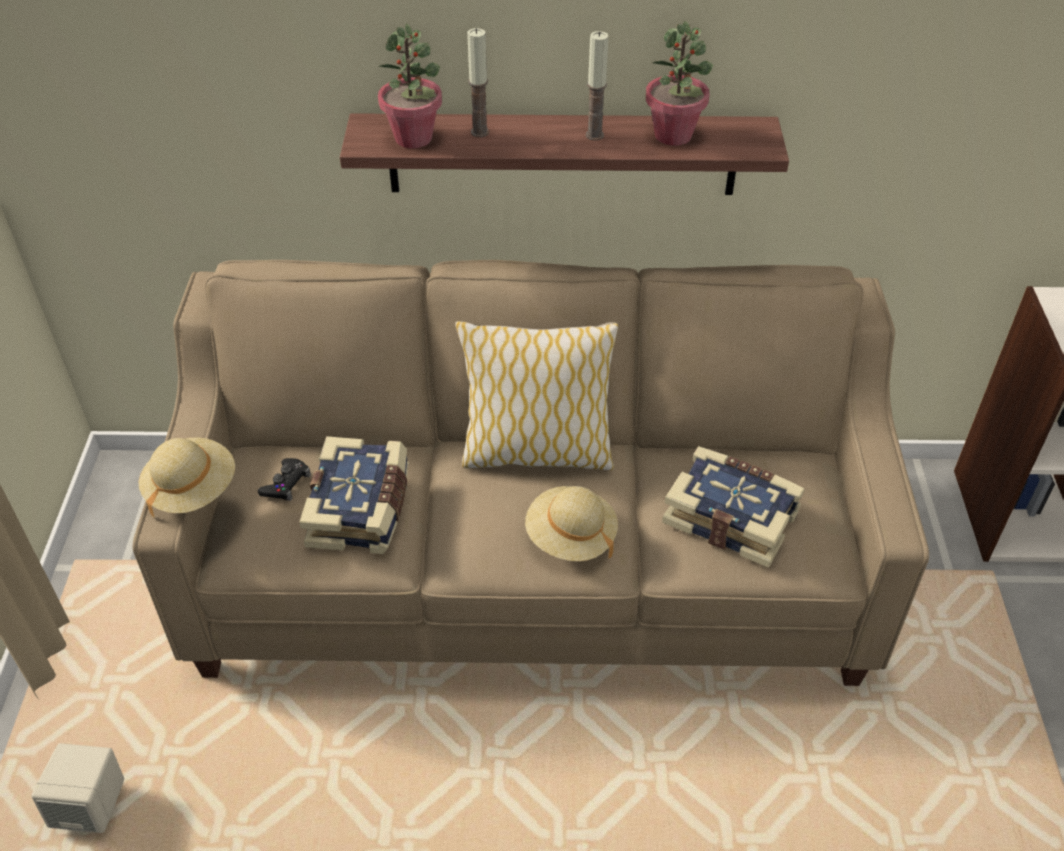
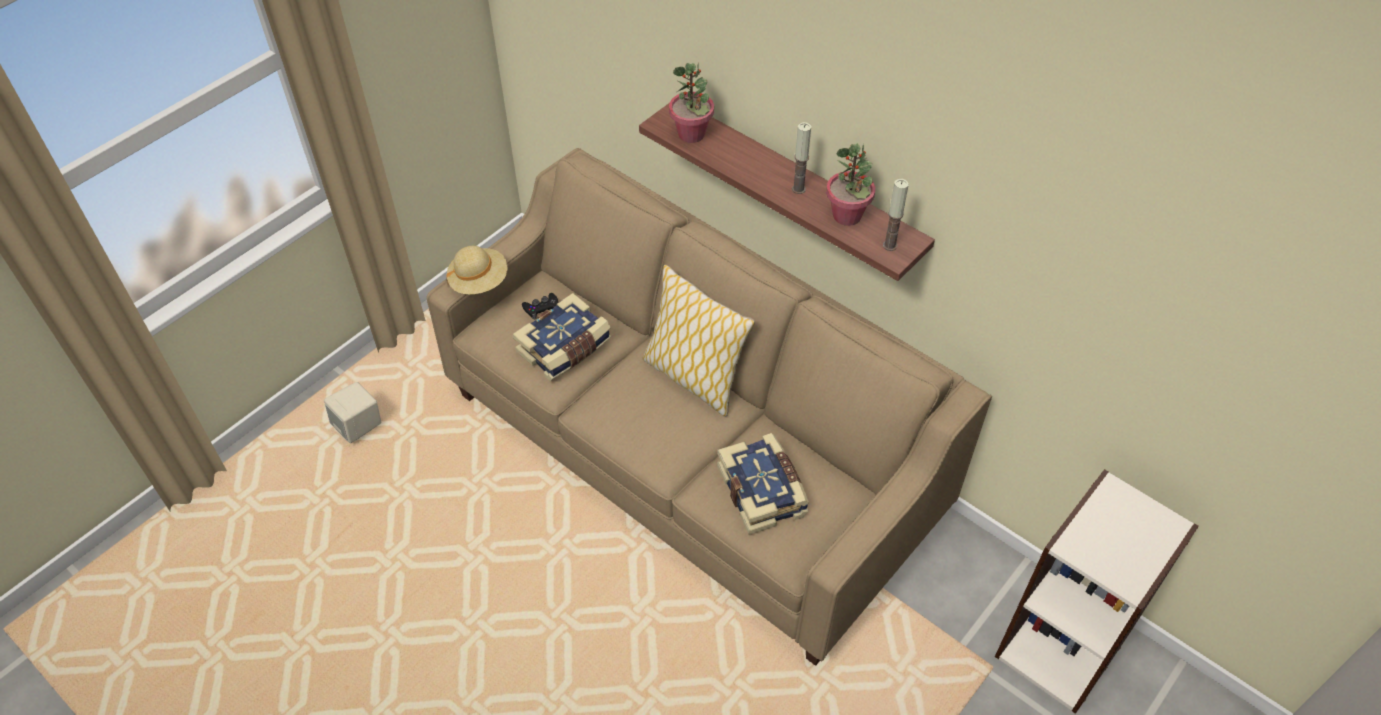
camera: 40 degrees right, 5 degrees up
candle [467,28,489,137] -> candle moved to [883,179,909,251]
beige hat [525,486,618,561] -> none

